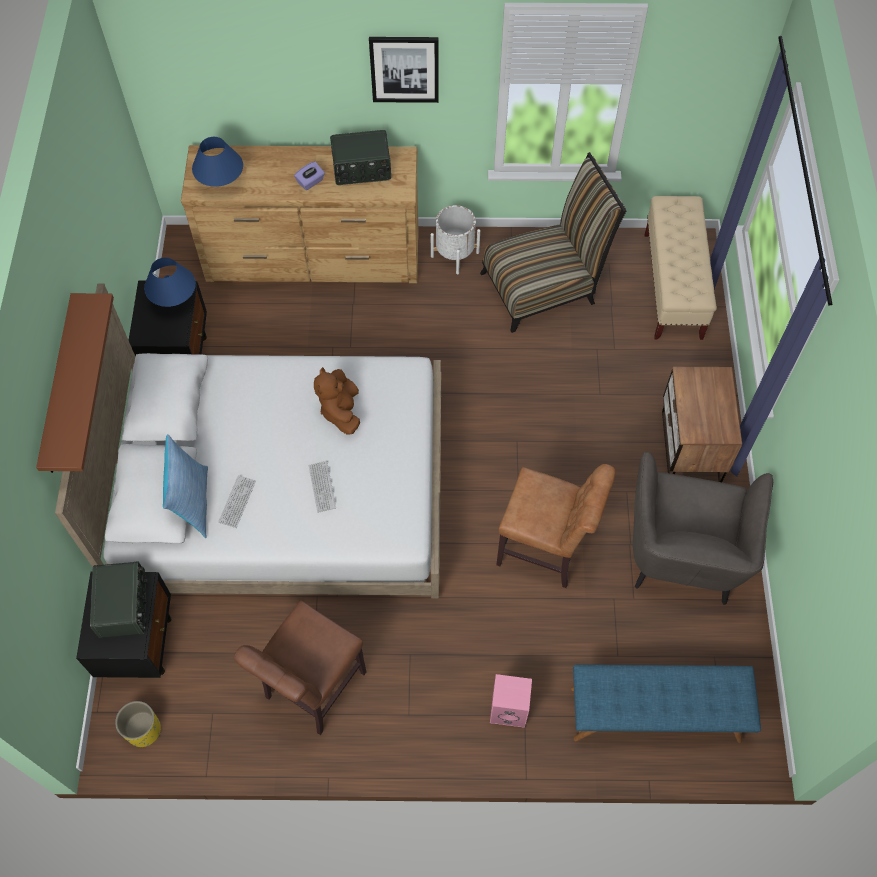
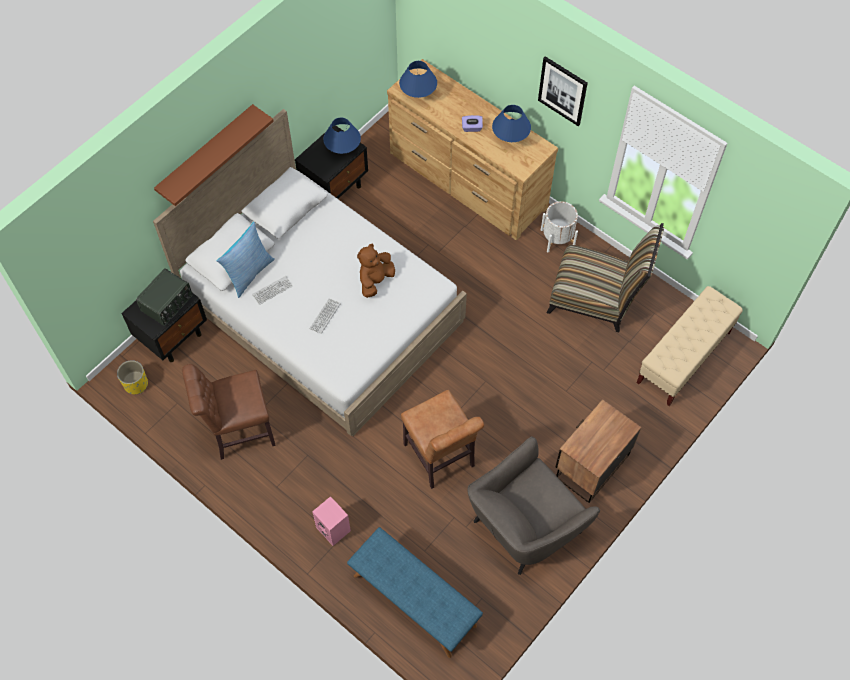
camera: 40 degrees right, 0 degrees up
radio [330,130,391,185] -> blue table lamp [492,105,531,142]

